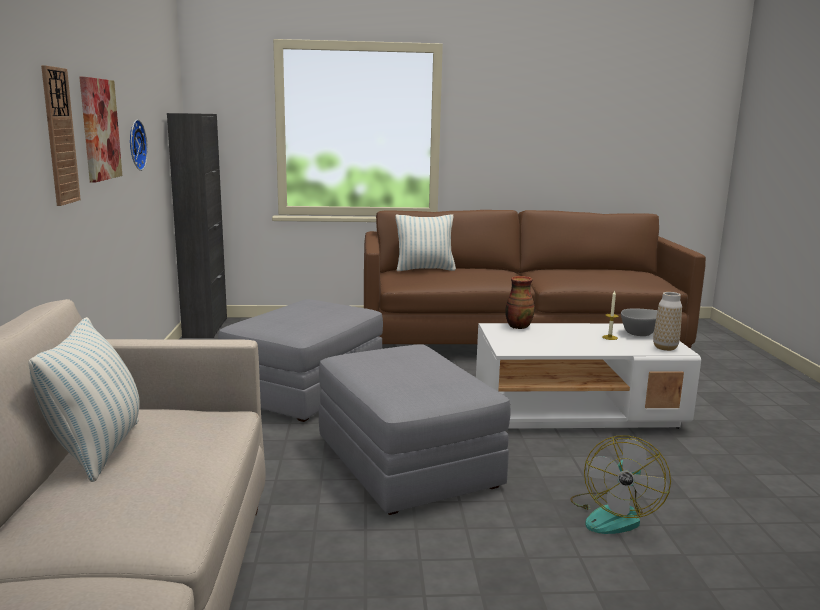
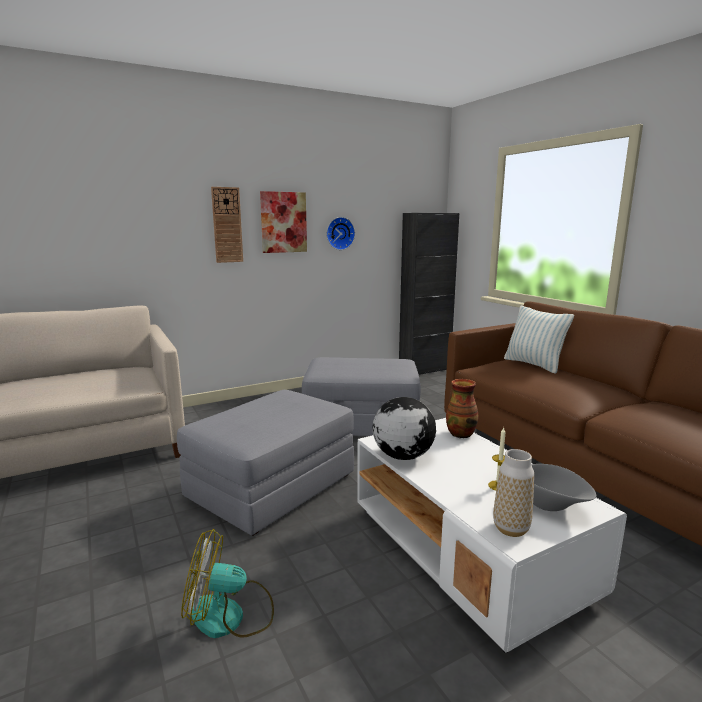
camera: 65 degrees right, 0 degrees up
pillow [29,317,140,482] -> none
none -> globe [372,397,436,460]

